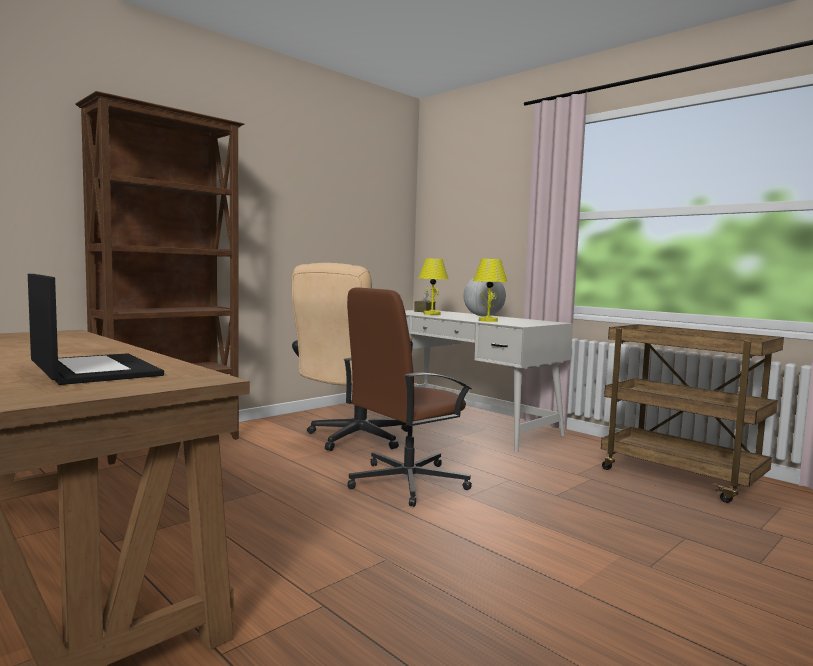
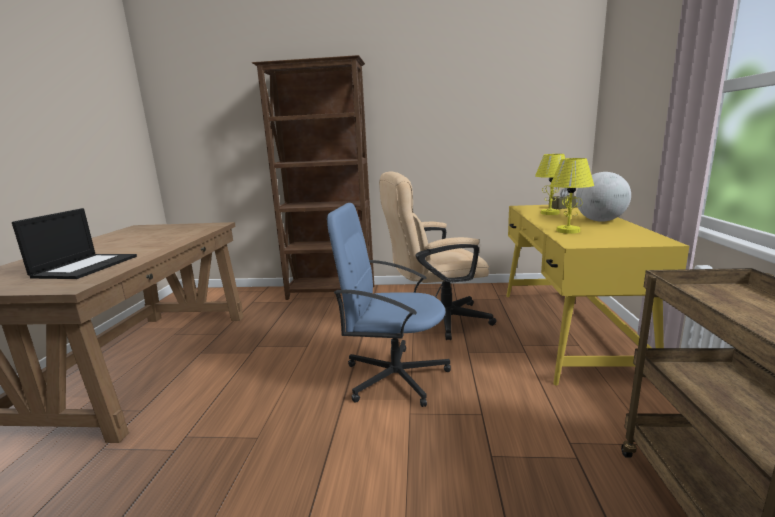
camera: 50 degrees right, 10 degrees up
brown office chair [343,288,472,507] -> blue office chair [327,203,451,407]
white desk [405,310,573,452] -> yellow desk [506,205,689,385]

